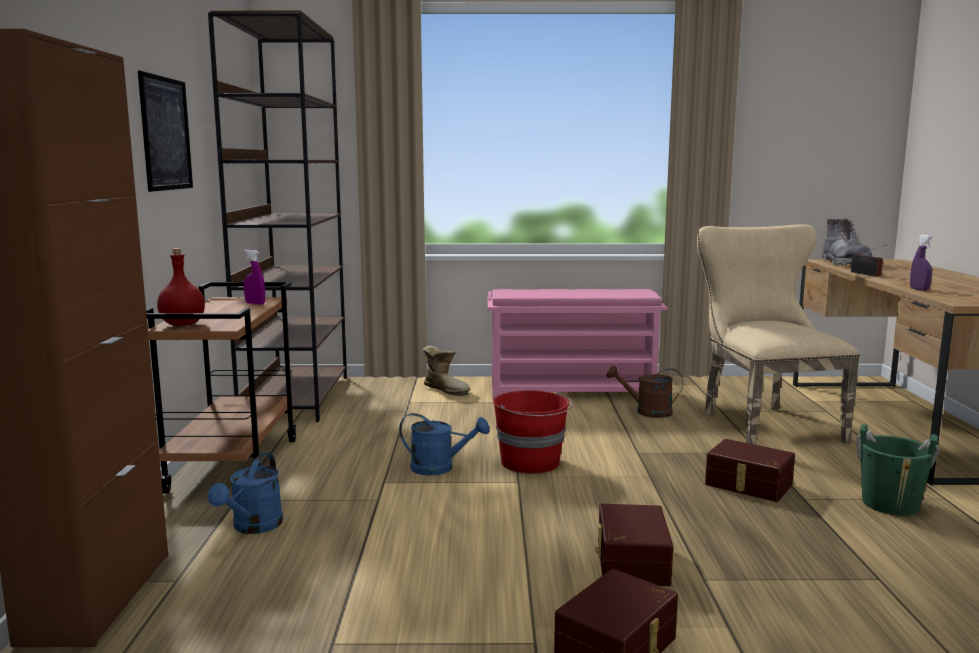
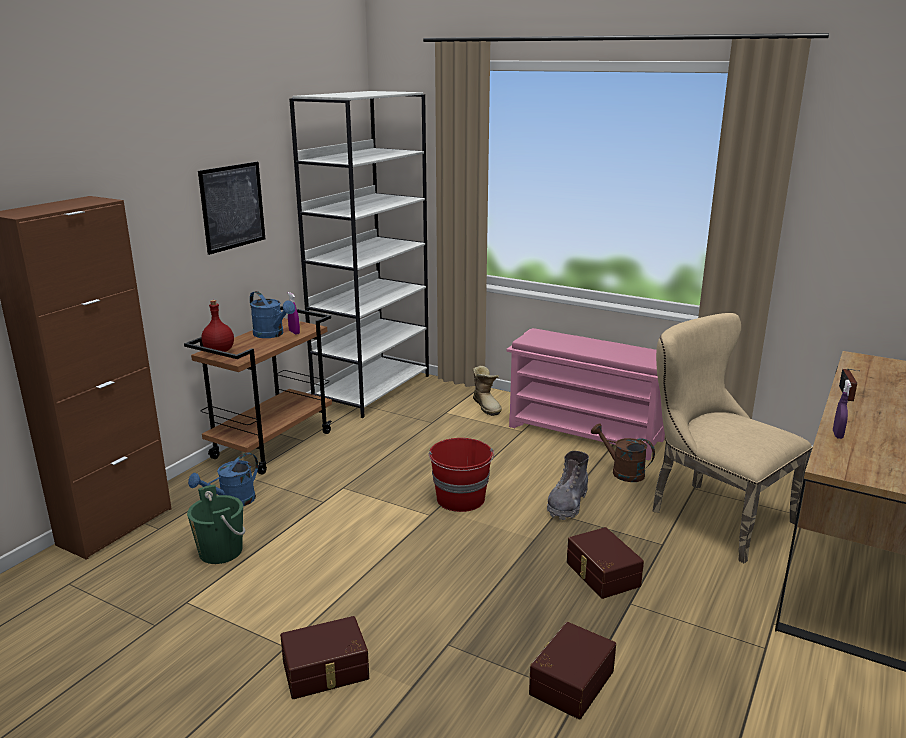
camera: 30 degrees right, 10 degrees up
brown bookcase [208,10,347,422] -> white bookcase [289,91,429,418]
blue watering can [399,413,489,476] -> blue watering can moved to [250,291,295,338]
brown storage box [595,504,673,586] -> brown storage box moved to [529,622,616,719]
beige chair [697,224,860,445] -> beige chair turned 60 degrees counterclockwise [653,313,813,563]
grey boot [822,219,872,266] -> grey boot moved to [547,451,589,520]
green bucket [857,424,940,516] -> green bucket moved to [187,485,246,564]

